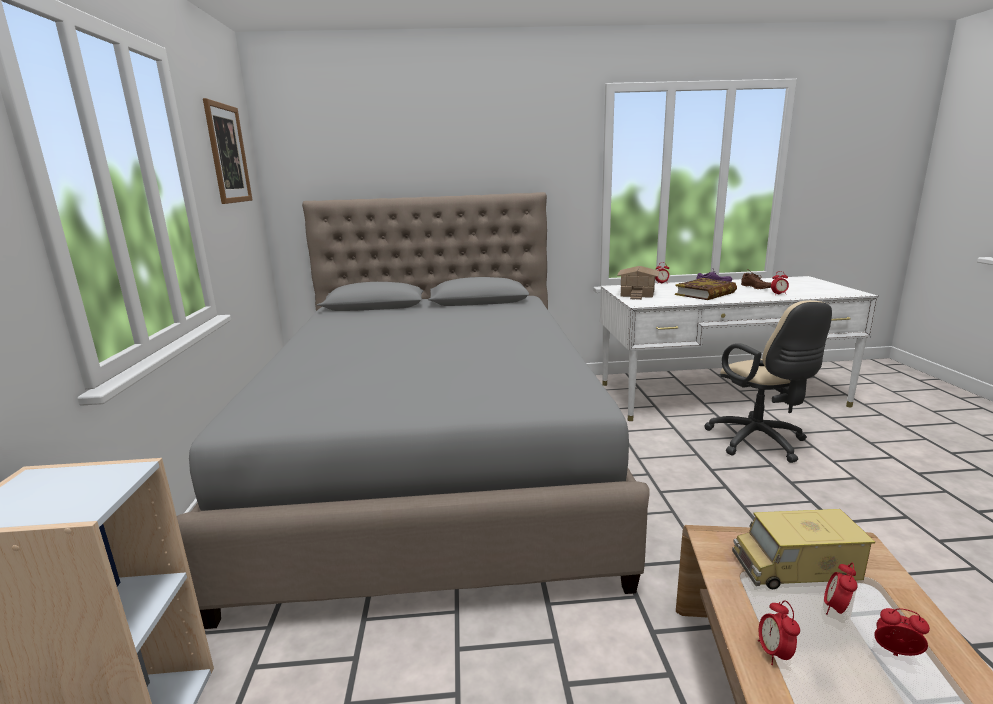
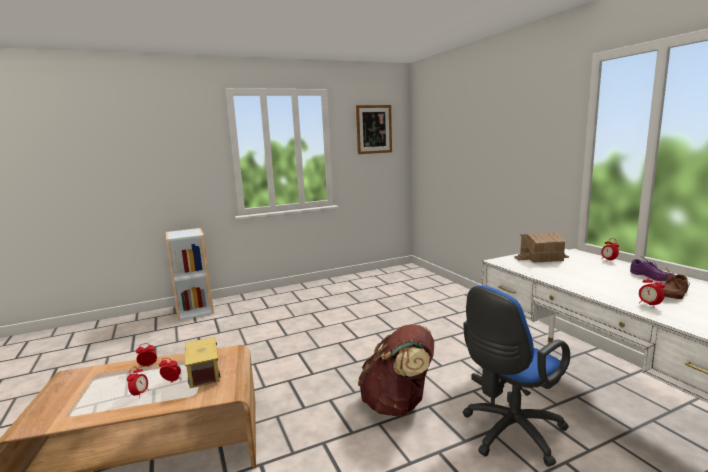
camera: 70 degrees right, 5 degrees down
grey bed [177,192,650,629] -> none
book [675,278,737,300] -> none
beige office chair [704,300,832,463] -> blue office chair [463,285,570,467]
none -> brown backpack [358,324,434,416]

